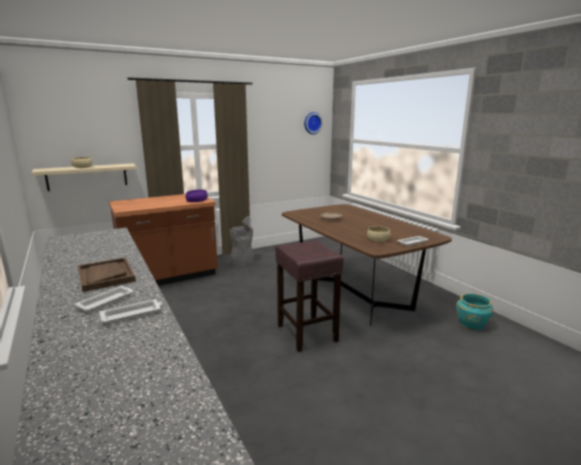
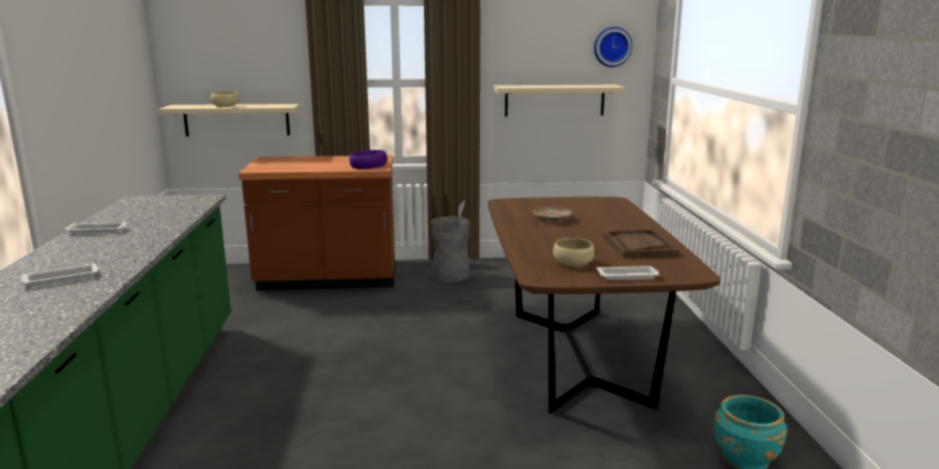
camera: 25 degrees right, 0 degrees up
brown tray [78,258,136,292] -> brown tray moved to [603,229,678,258]
white tray [99,299,161,324] -> white tray moved to [64,222,127,234]
brown stool [275,240,343,352] -> none
none -> beige shelf [494,85,626,116]

